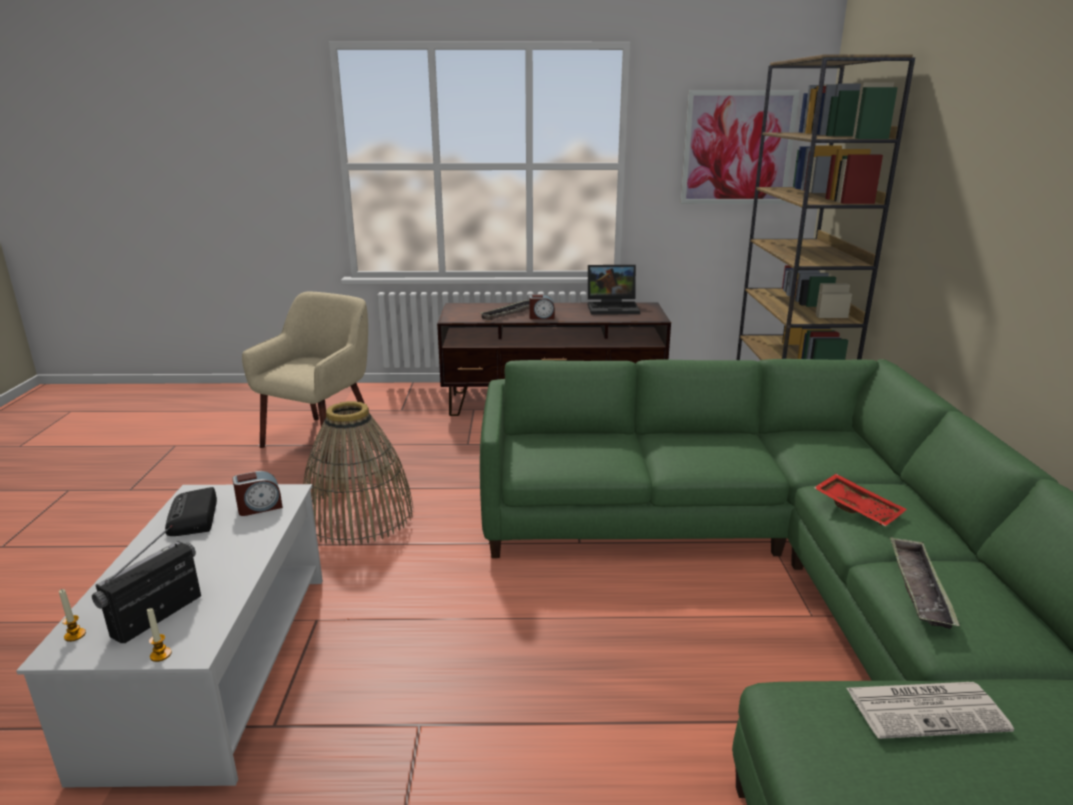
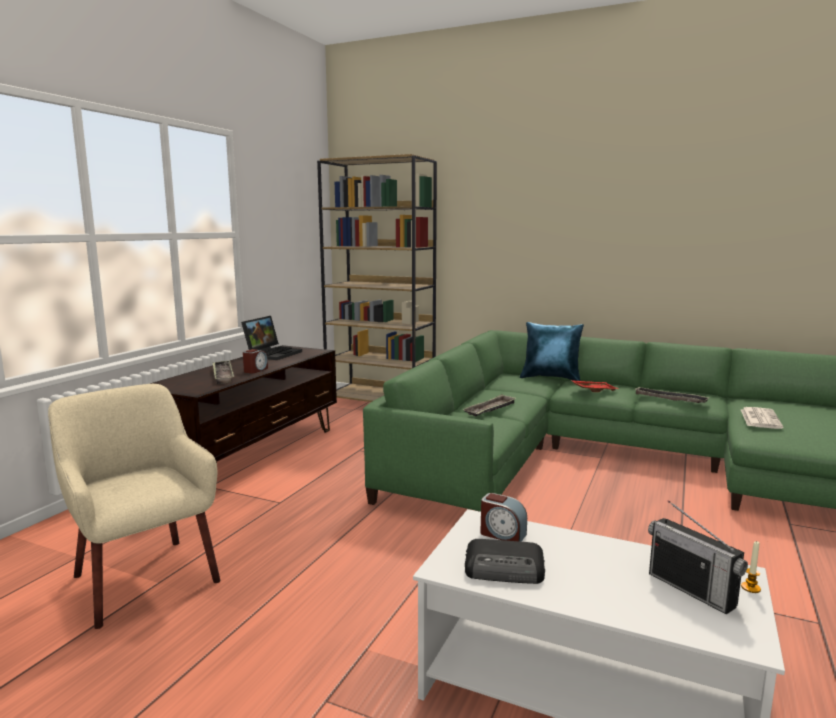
camera: 65 degrees left, 10 degrees down
candle [59,589,86,642] -> none
alarm clock [232,471,283,516] -> alarm clock turned 120 degrees clockwise [480,493,527,542]
basket [303,401,414,546] -> none
picture [681,91,799,204] -> none
none -> tray [463,394,516,417]
none -> blue pillow [520,322,584,381]

